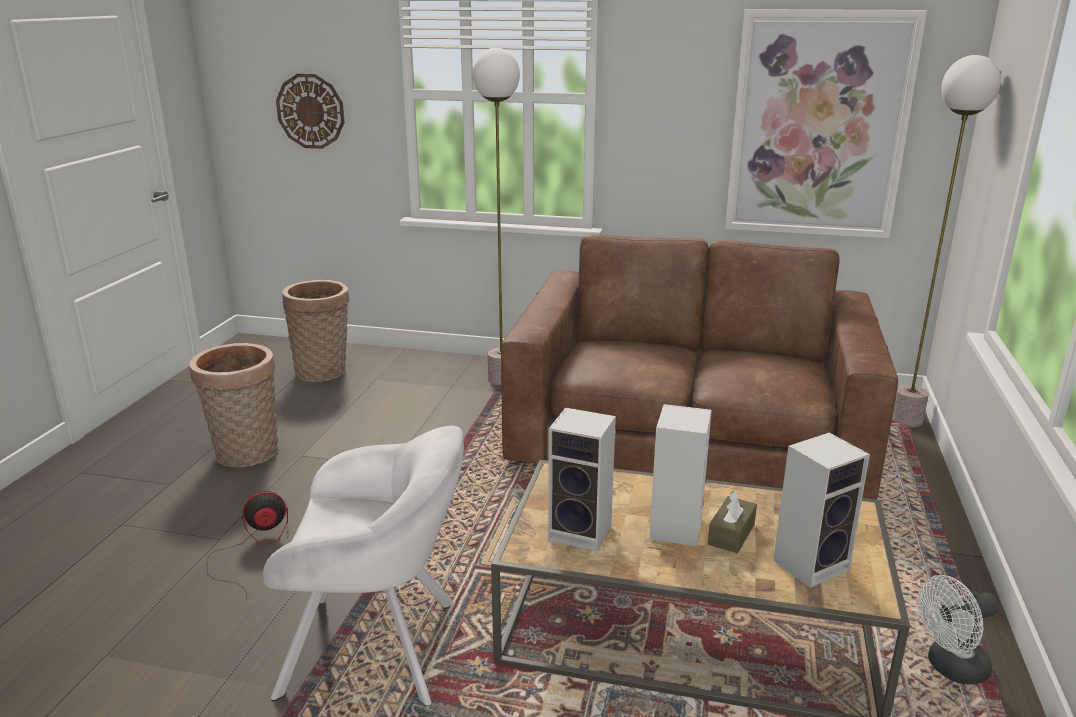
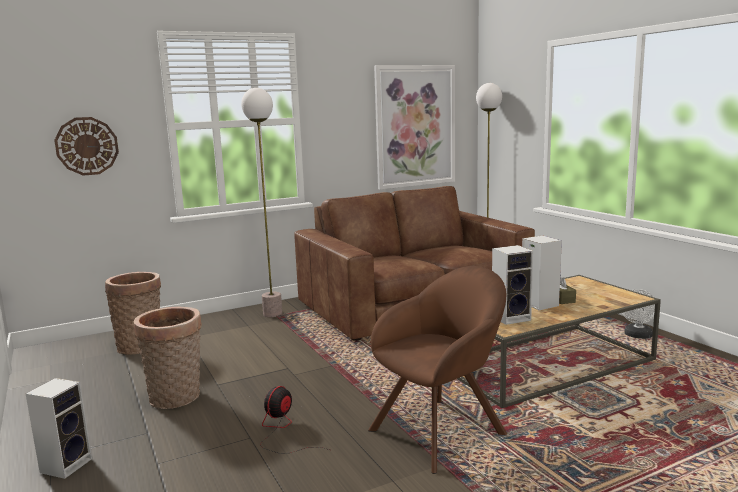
camera: 40 degrees left, 10 degrees down
white armchair [263,426,464,705] -> brown armchair [368,266,507,474]
speaker [773,433,870,588] -> speaker moved to [26,378,92,479]

